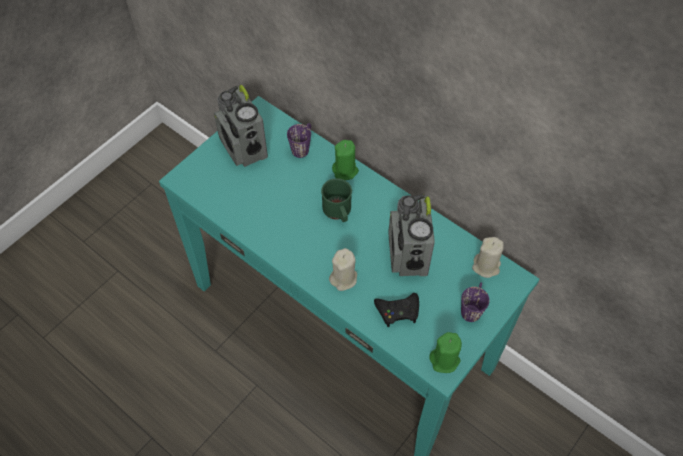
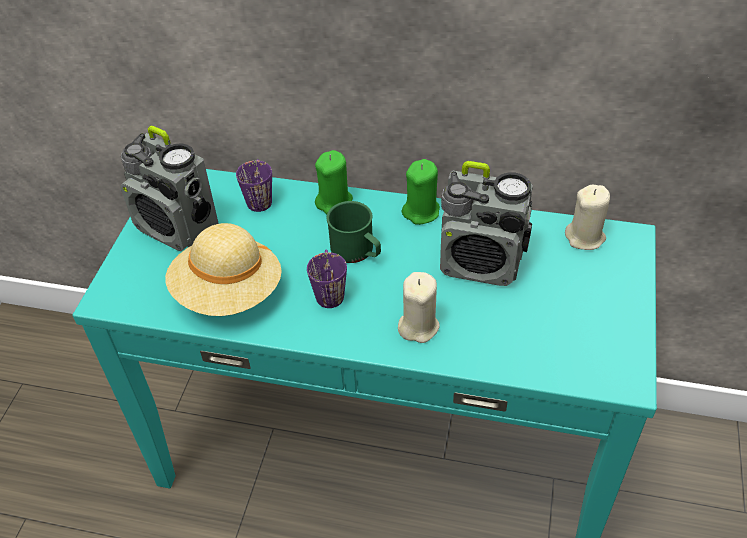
camera: 25 degrees left, 10 degrees down
black game controller [374,293,419,327] -> none
radio [389,194,435,276] -> radio turned 45 degrees counterclockwise [440,161,533,286]
green candle [429,332,462,373] -> green candle moved to [402,159,440,225]
purple mug [461,282,490,322] -> purple mug moved to [307,249,347,308]
none -> beige hat [165,223,282,316]

